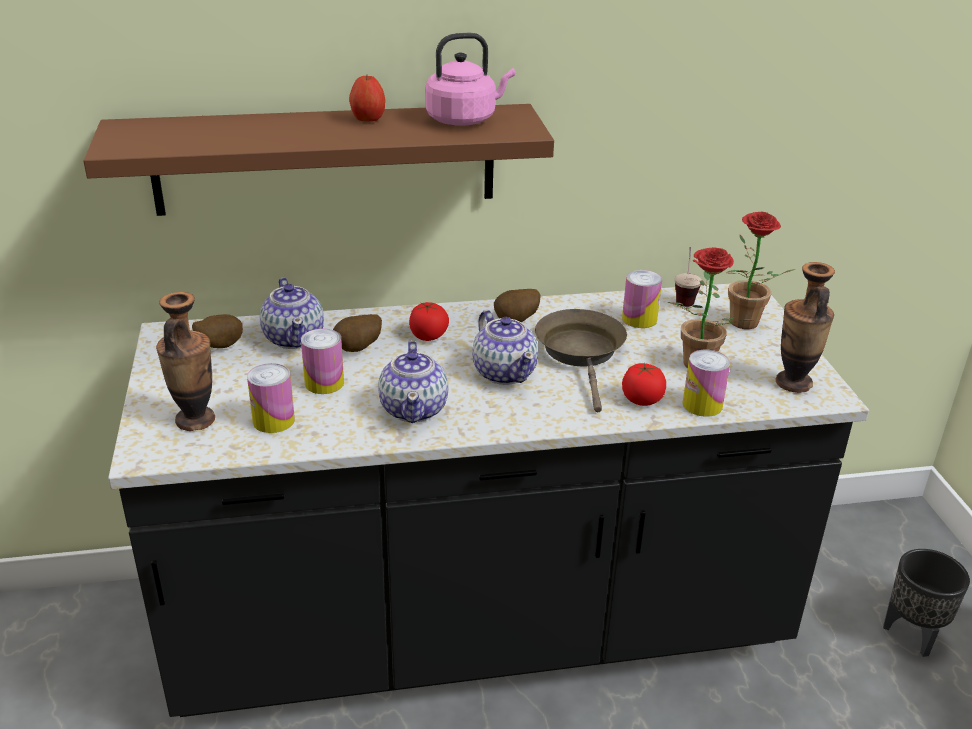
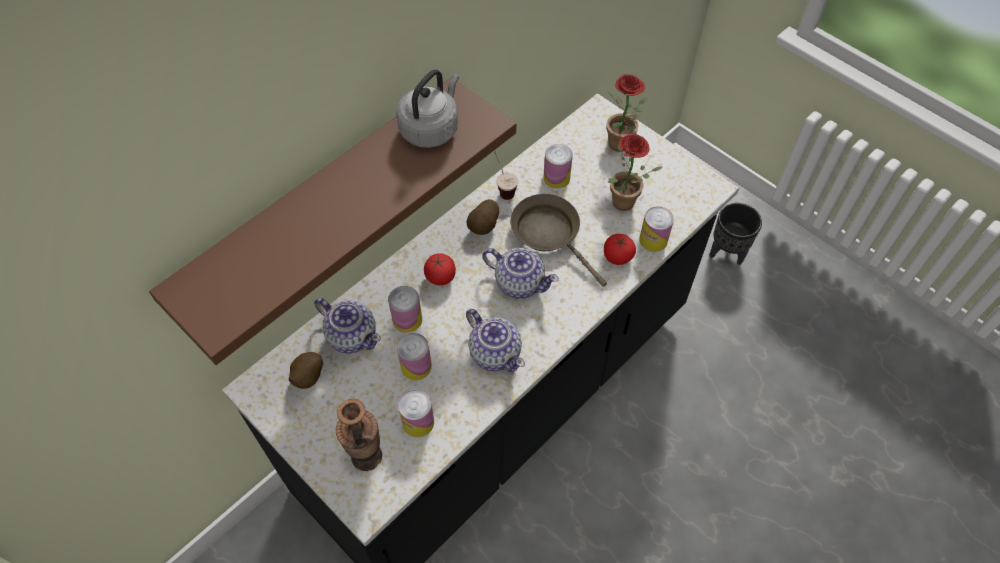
camera: 35 degrees left, 25 degrees up
potato [333,314,382,352] -> can [388,286,422,332]
apple [349,76,386,122] -> none
pink kettle [425,33,515,126] -> grey kettle [396,70,459,148]
cup [675,247,702,307] -> cup moved to [494,151,518,200]
vase [775,262,835,393] -> none

